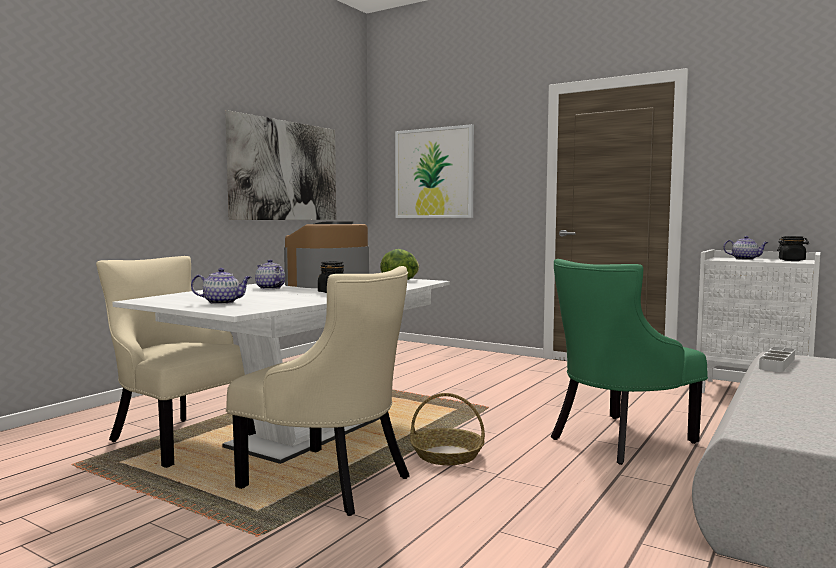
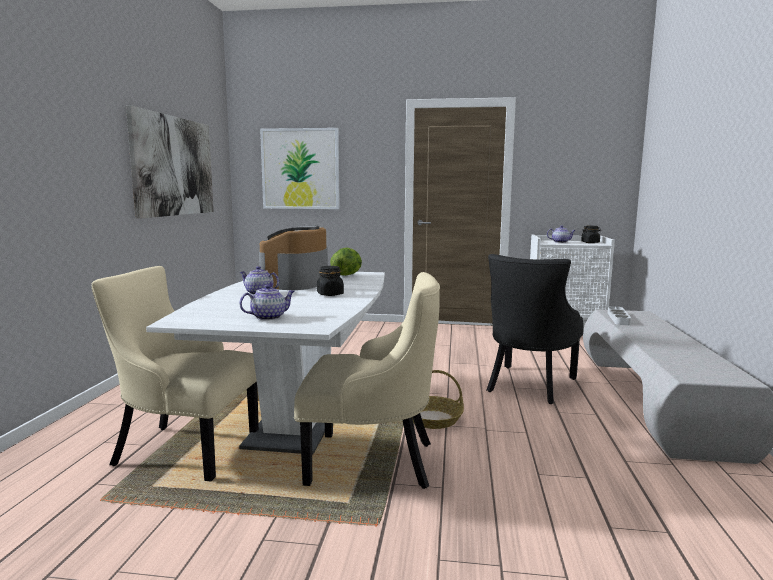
camera: 25 degrees left, 5 degrees up
green chair [551,259,708,465] -> black chair [487,254,584,404]

